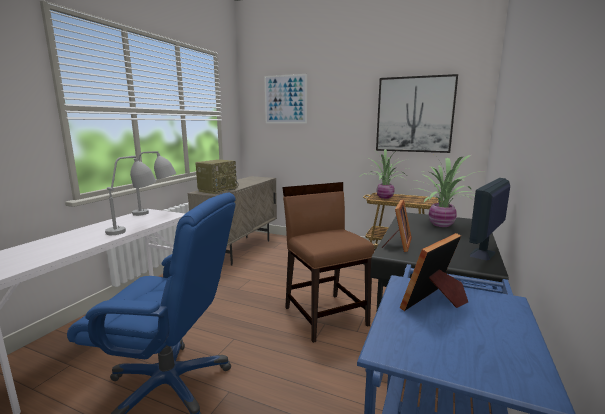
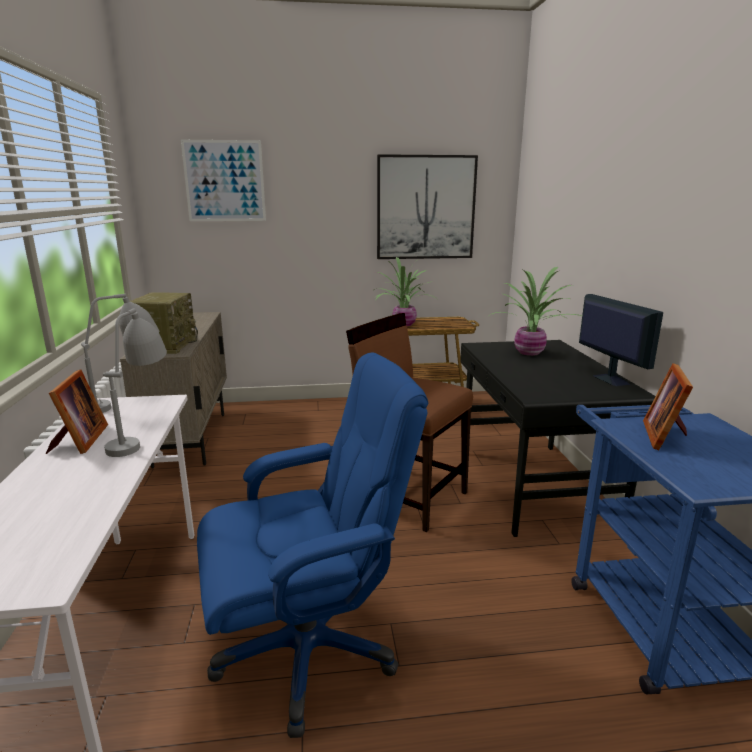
camera: 30 degrees left, 5 degrees up
picture frame [382,199,412,252] -> picture frame moved to [46,369,108,454]
monitor [469,178,510,261] -> monitor turned 150 degrees clockwise [579,294,663,386]

